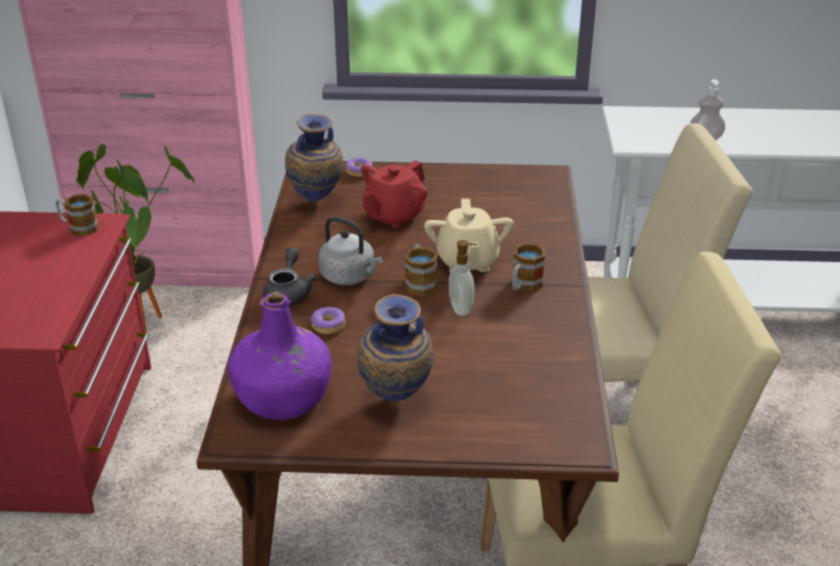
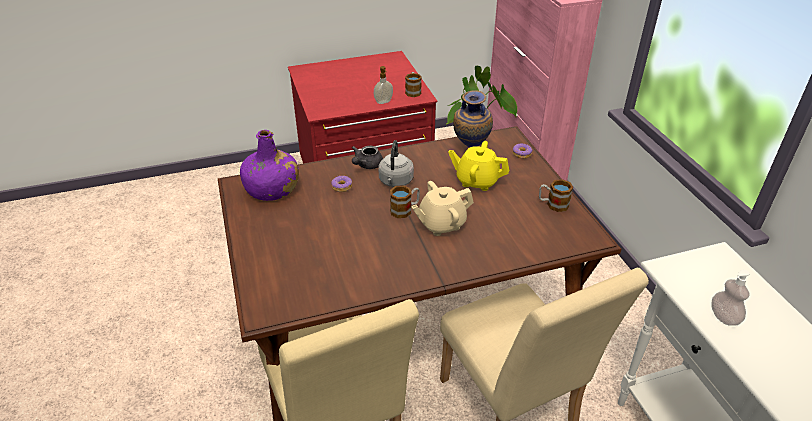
camera: 70 degrees right, 5 degrees up
grey teapot [263,248,316,307] -> grey teapot turned 135 degrees clockwise [352,146,383,169]
vase [357,294,434,401] -> none
red teapot [361,160,427,229] -> yellow teapot [448,141,509,191]
soap dispenser [449,240,478,316] -> soap dispenser moved to [374,66,393,104]
mug [512,243,546,291] -> mug moved to [539,179,573,212]

